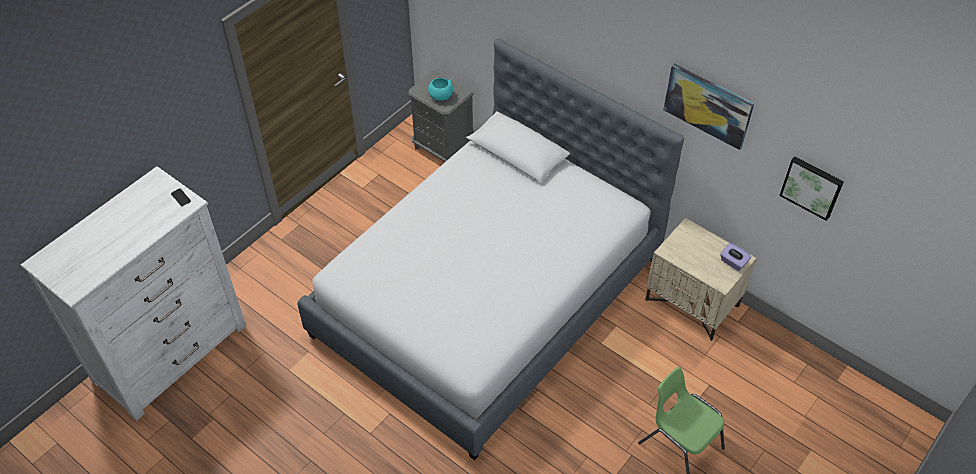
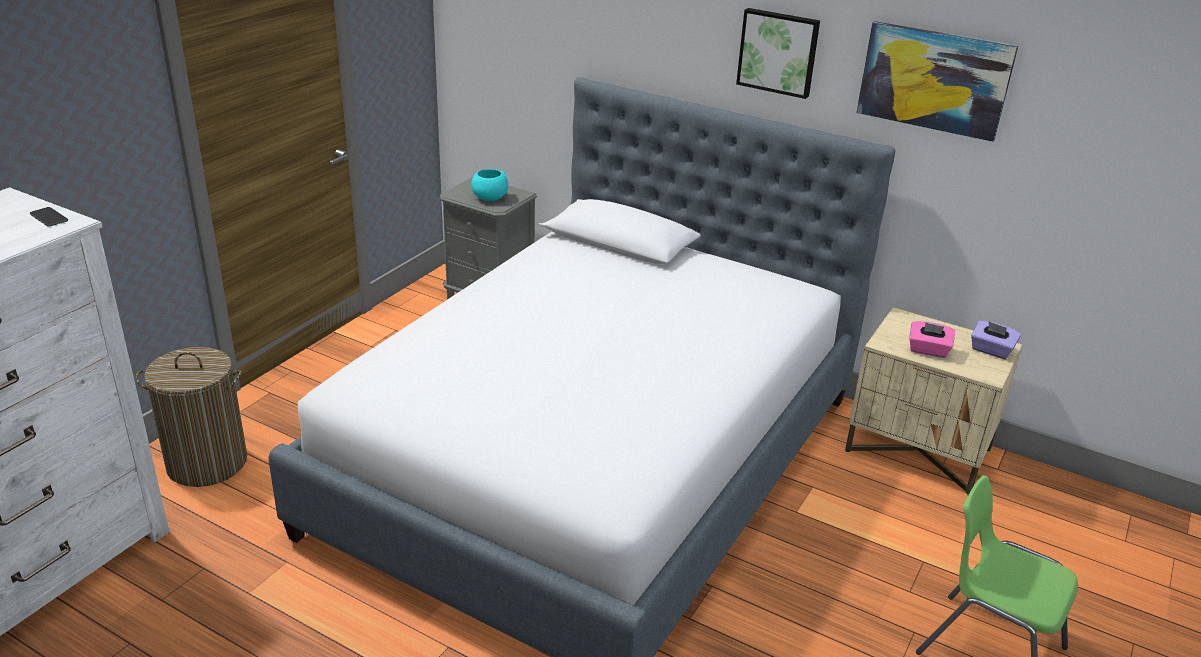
camera: 10 degrees left, 20 degrees down
picture [779,156,844,221] -> picture moved to [736,8,820,99]
none -> laundry basket [135,347,247,487]
none -> pink tissue box [909,321,955,358]

